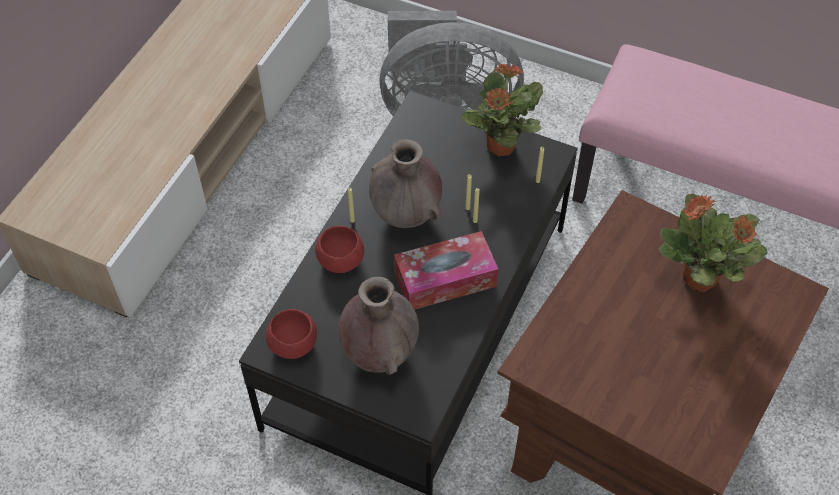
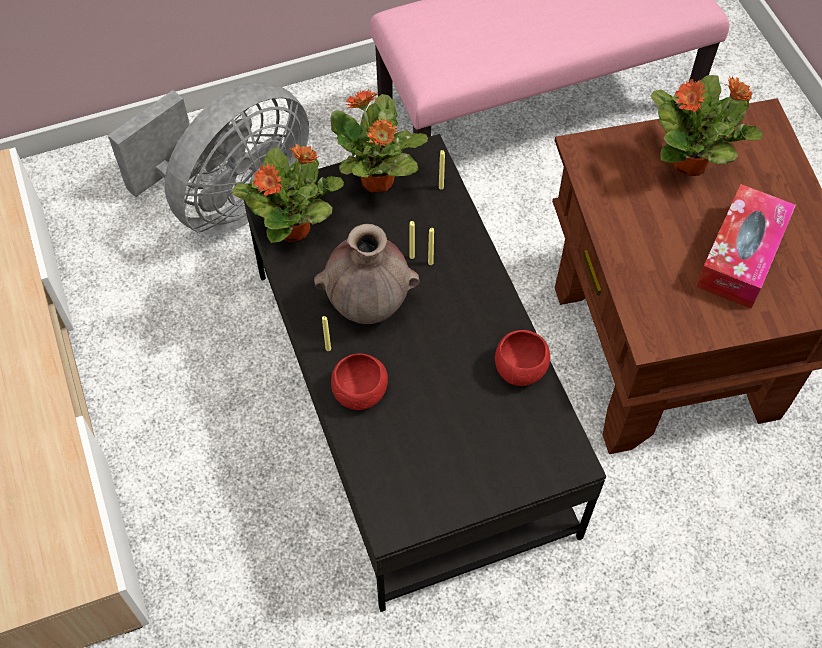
camera: 45 degrees left, 5 degrees up
red bowl [266,309,317,359] -> red bowl moved to [495,330,550,386]
brown vase [338,277,419,375] -> none
tissue box [394,231,498,310] -> tissue box moved to [696,184,796,309]
none -> potted plant [232,144,344,243]

